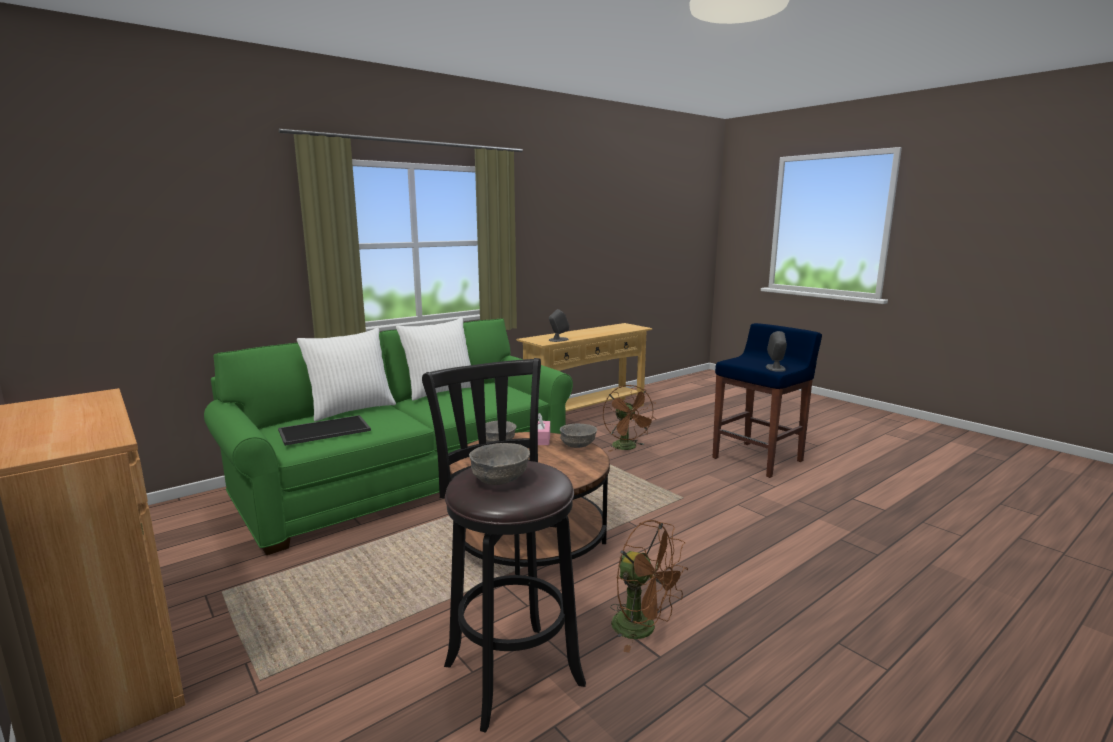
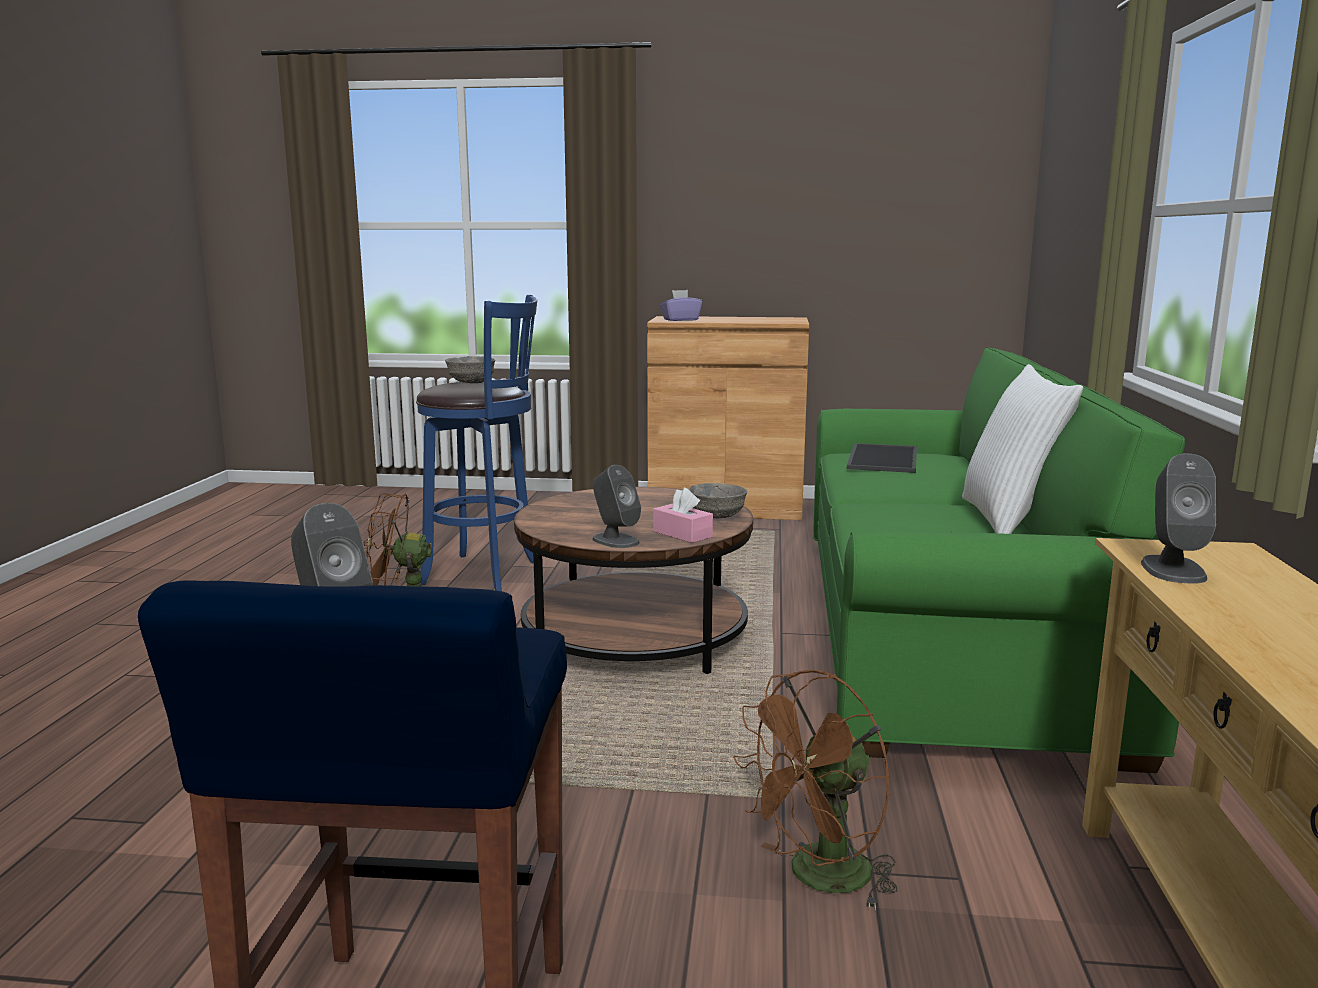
camera: 135 degrees right, 0 degrees up
white pillow [297,328,396,421] -> none
black stool [422,358,586,733] -> blue stool [416,295,537,591]
grey bowl [560,423,597,448] -> grey speaker [592,465,641,548]
brown fan [603,385,656,452] -> brown fan turned 60 degrees counterclockwise [733,670,898,911]
none -> purple tissue box [660,290,702,321]

